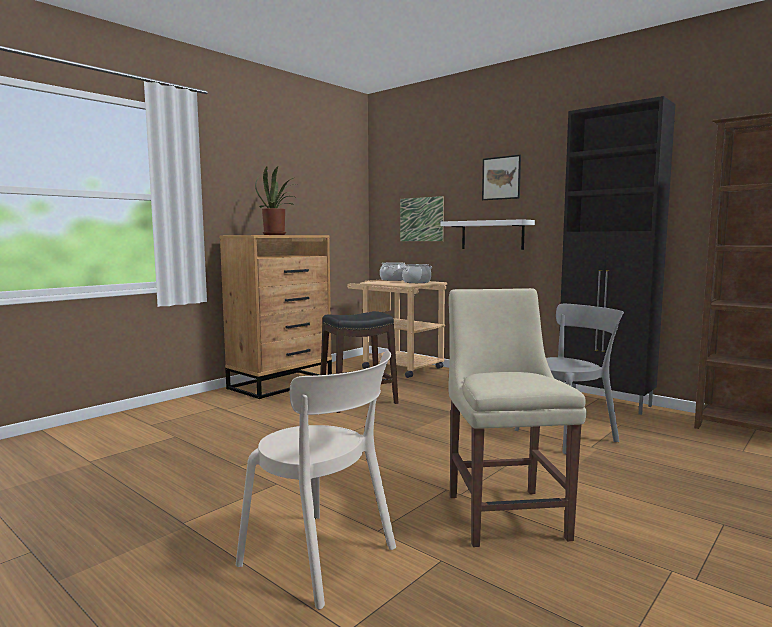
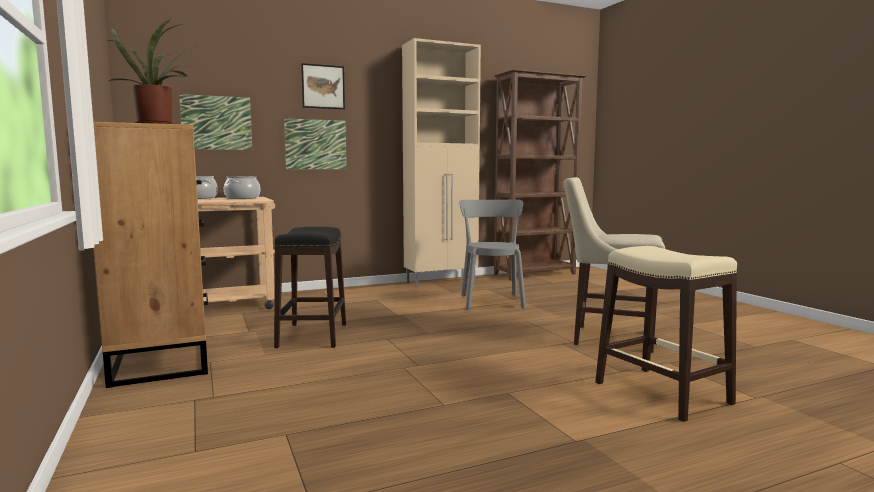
camera: 65 degrees left, 0 degrees up
beige chair [236,351,396,609] -> beige stool [595,246,737,422]
white shelf [440,219,535,250] -> picture [284,118,347,169]
black cabinet [559,96,675,415] -> beige cabinet [402,38,481,288]

